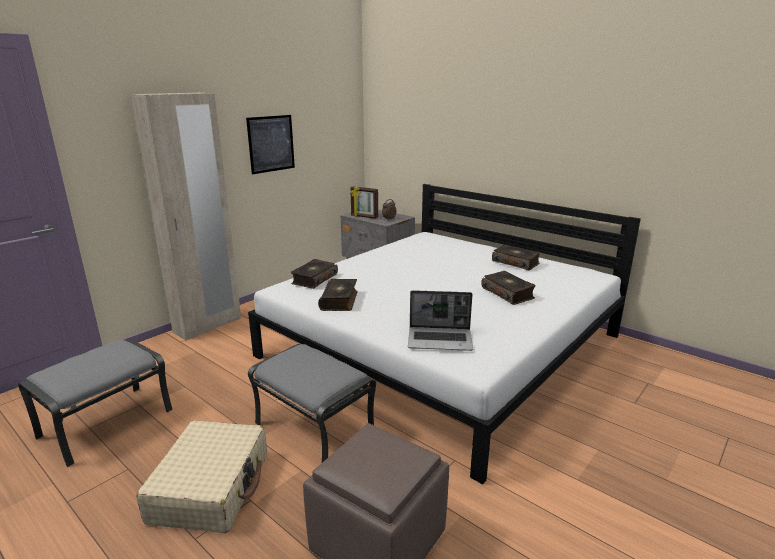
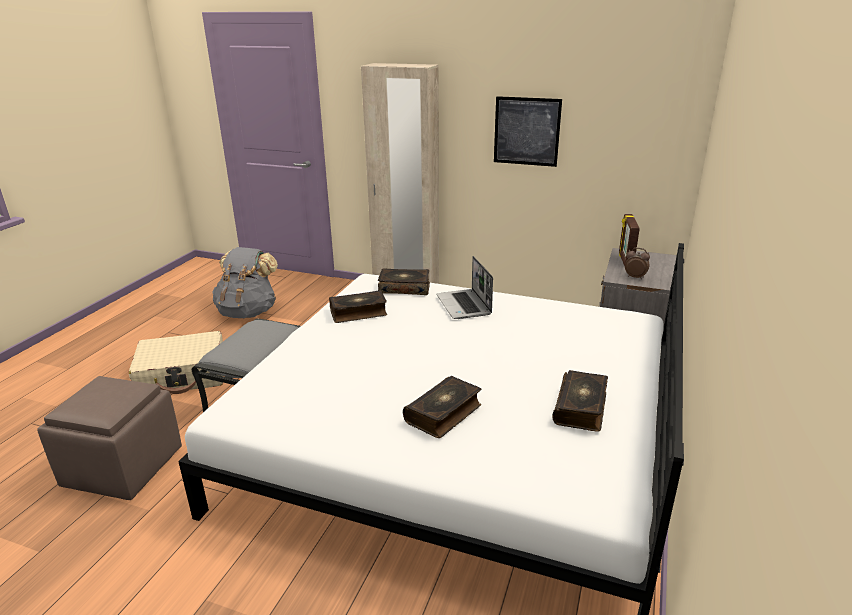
camera: 70 degrees right, 5 degrees up
grey ottoman [18,338,173,467] -> grey backpack [212,247,278,318]
laptop [408,290,473,351] -> laptop moved to [437,256,493,319]

